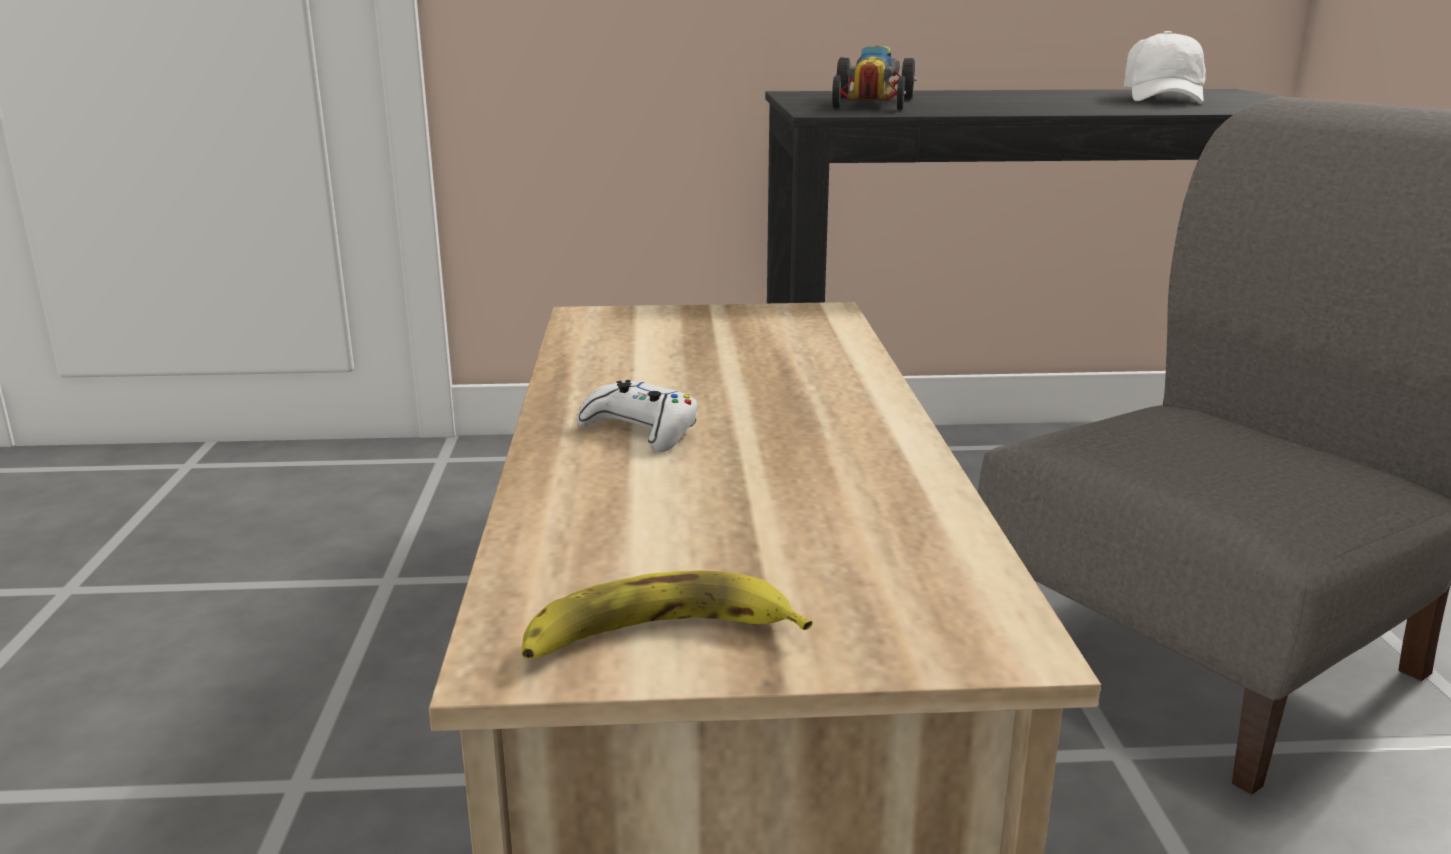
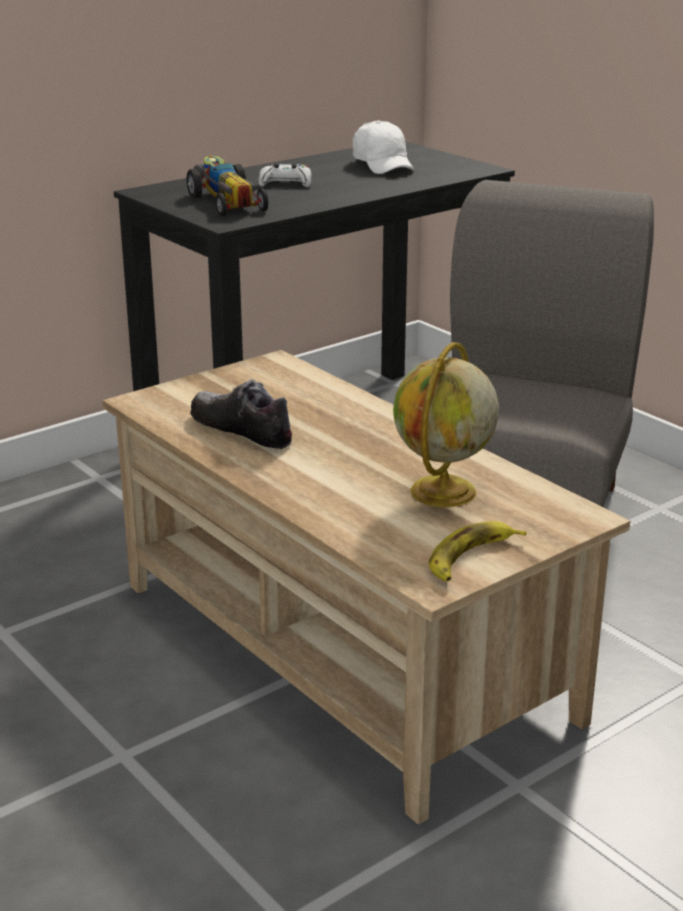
camera: 35 degrees left, 5 degrees up
white game controller [577,380,698,452] -> white game controller moved to [259,164,311,187]
none -> shoe [190,380,293,449]
none -> globe [393,342,499,507]

